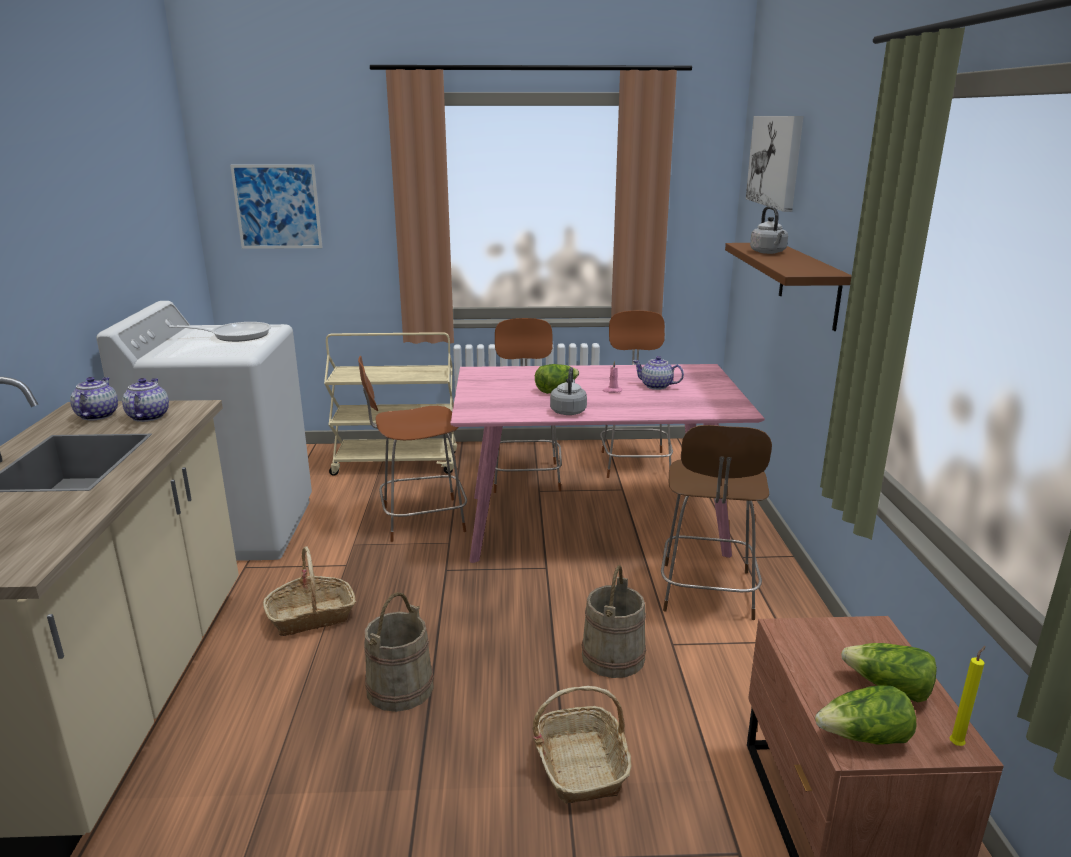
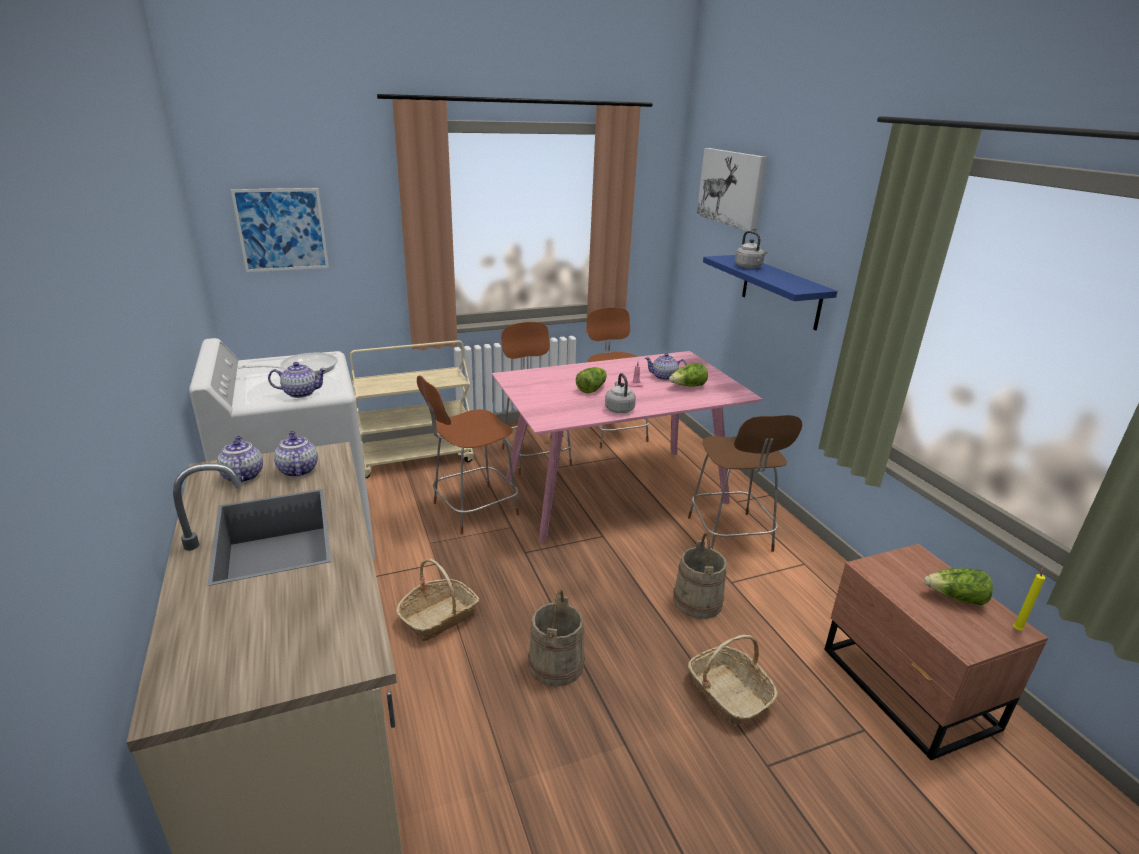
camera: 20 degrees left, 5 degrees up
brown shelf [725,243,852,331] -> blue shelf [703,255,837,330]
lettuce [815,685,917,745] -> lettuce moved to [669,363,708,387]
none -> teapot [268,362,327,398]

